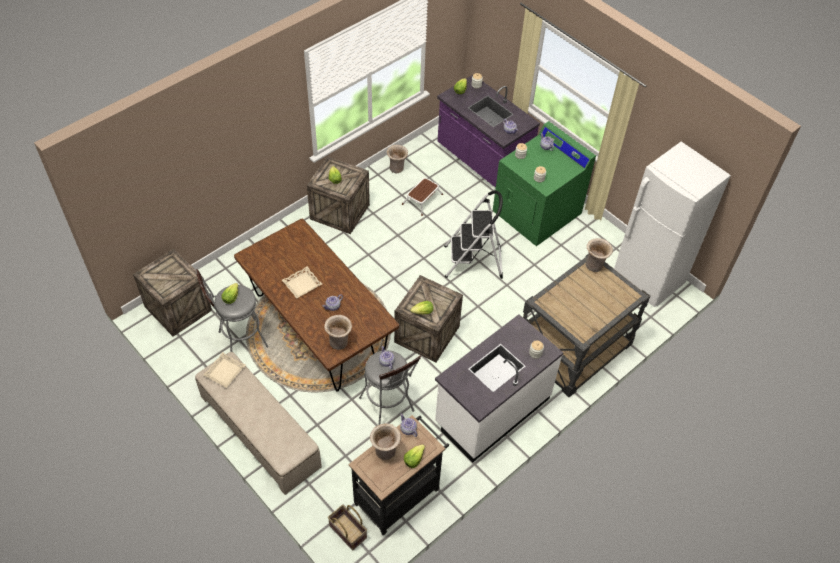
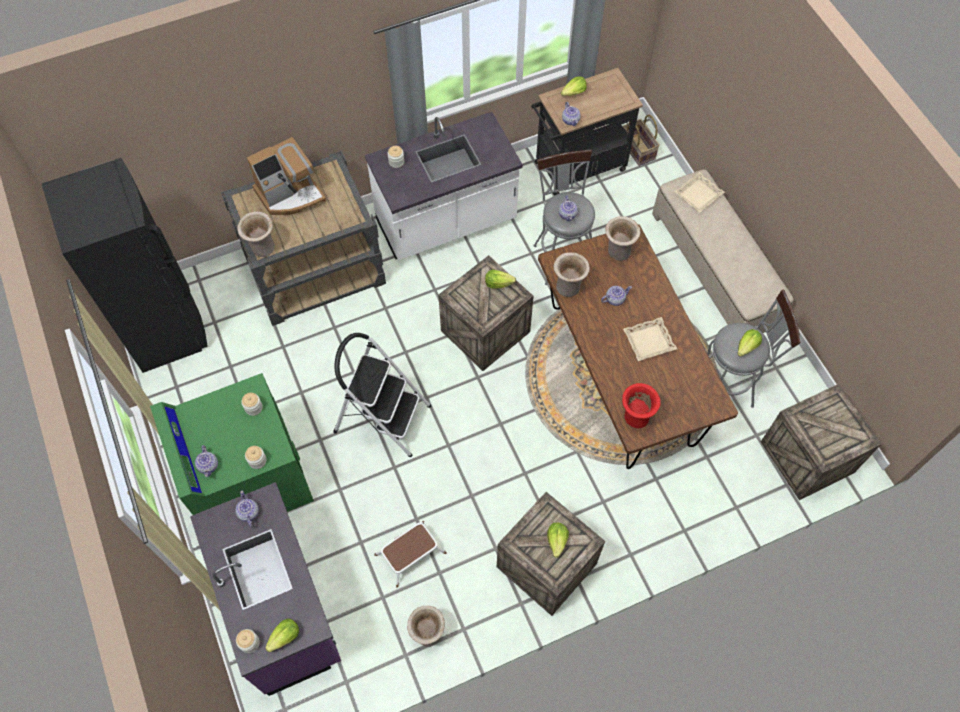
camera: 160 degrees left, 10 degrees up
beige tray [203,352,245,388] -> beige tray moved to [674,172,725,213]
beige vase [370,423,401,460] -> beige vase moved to [553,252,590,297]
white fridge [614,142,731,307] -> black fridge [42,158,208,373]
none -> coffee machine [247,137,326,215]
none -> red vase [622,383,661,428]

